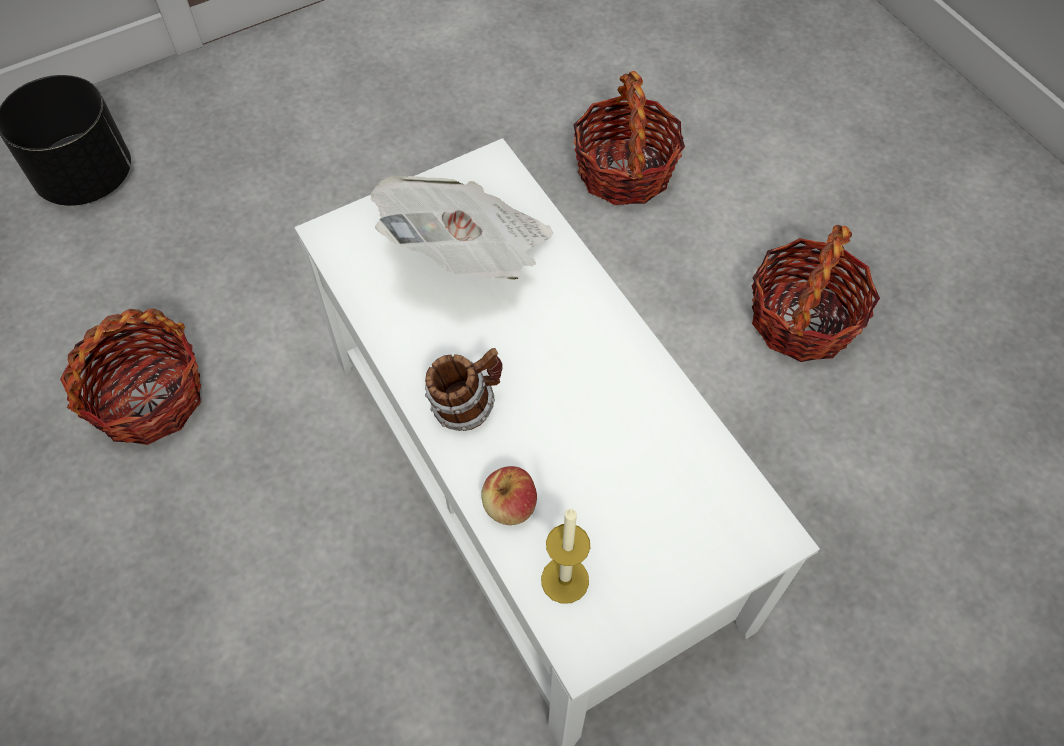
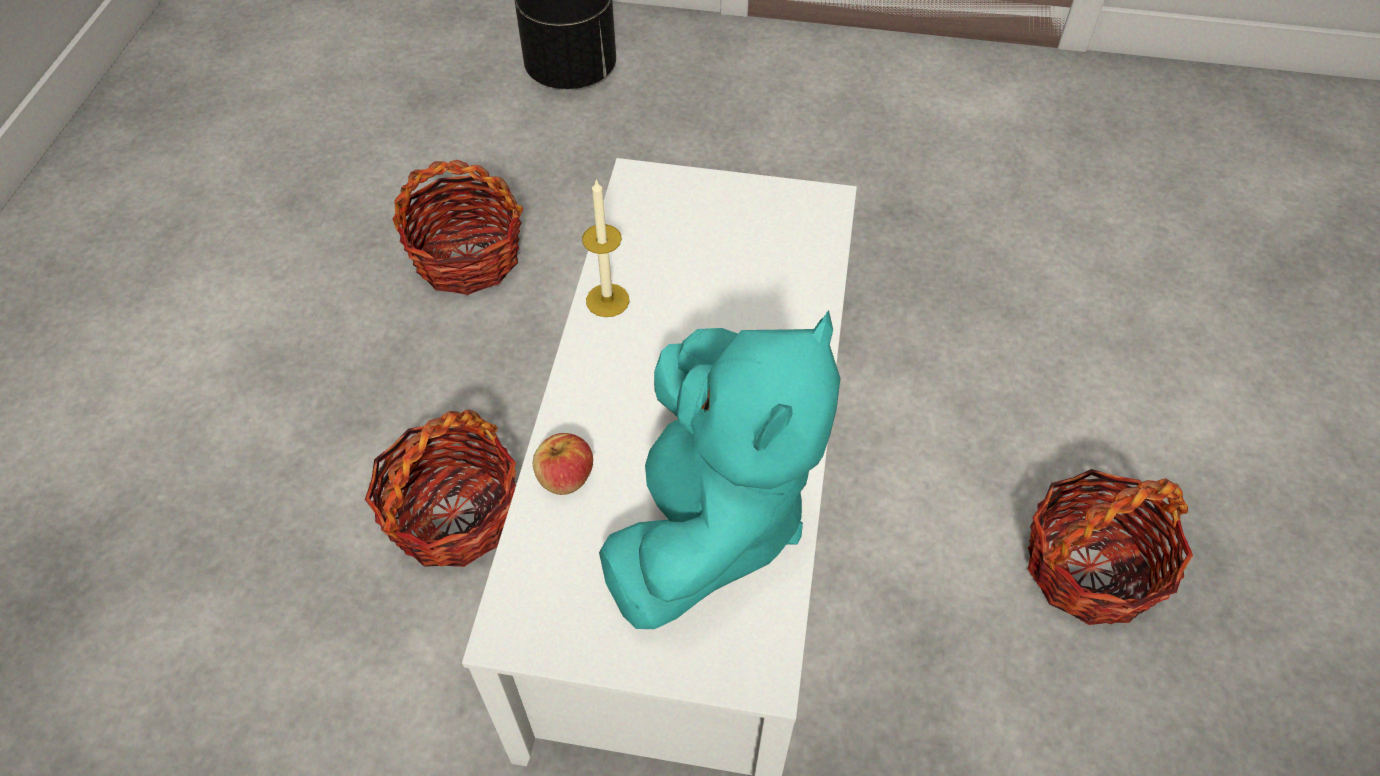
camera: 40 degrees right, 5 degrees down
newspaper [371,176,553,281] -> none
mug [425,348,503,431] -> none
candle [541,509,590,604] -> candle moved to [582,179,630,317]
basket [573,71,685,205] -> basket moved to [365,409,516,567]
none -> turquoise plush toy [599,311,841,629]

